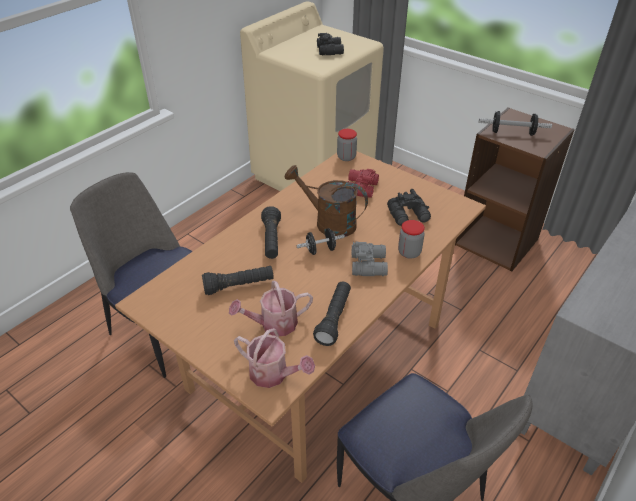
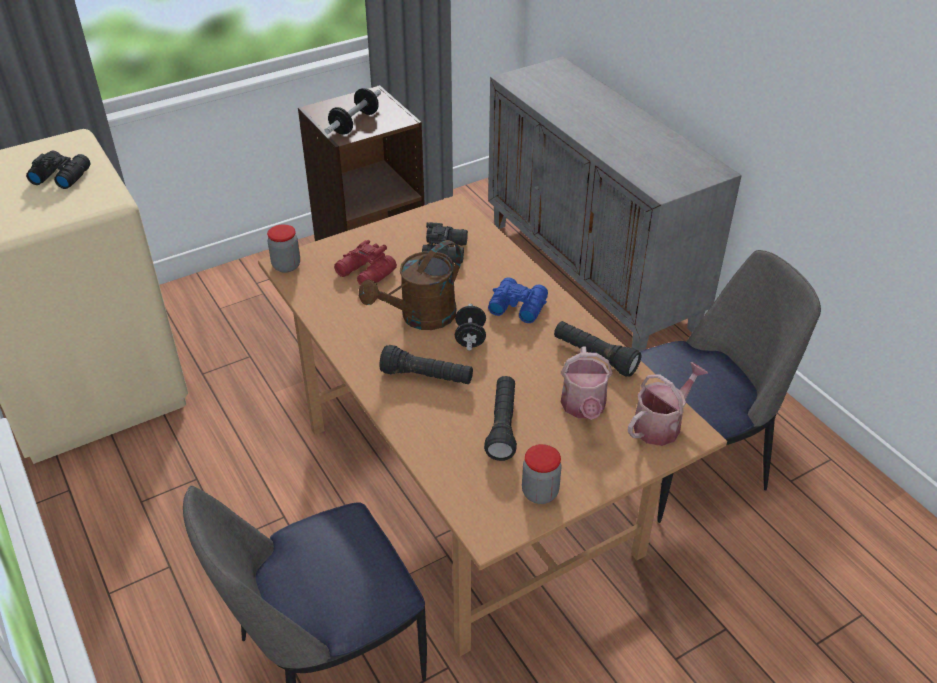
camera: 70 degrees left, 0 degrees up
grey binoculars [352,242,388,276] -> blue binoculars [488,278,548,323]
jar [398,220,425,259] -> jar moved to [522,444,562,504]

